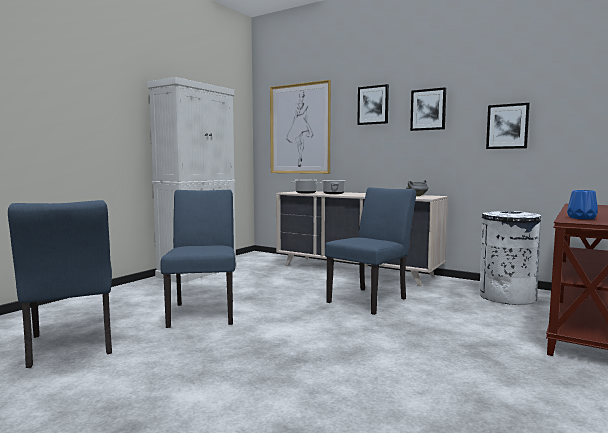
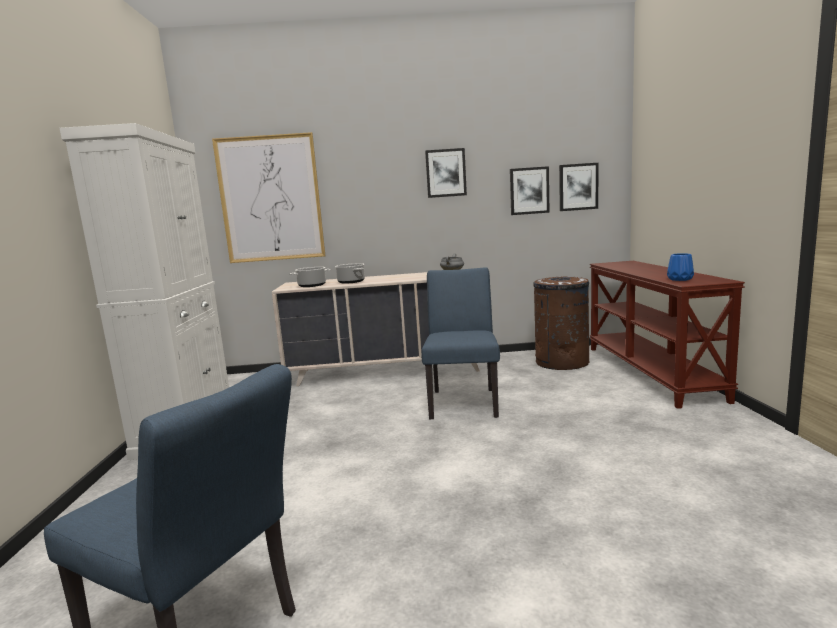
camera: 35 degrees left, 5 degrees up
blue chair [160,190,236,328] -> none
picture [357,84,389,125] -> picture moved to [559,163,598,211]
white trash can [479,211,542,305] -> brown trash can [533,277,589,370]

